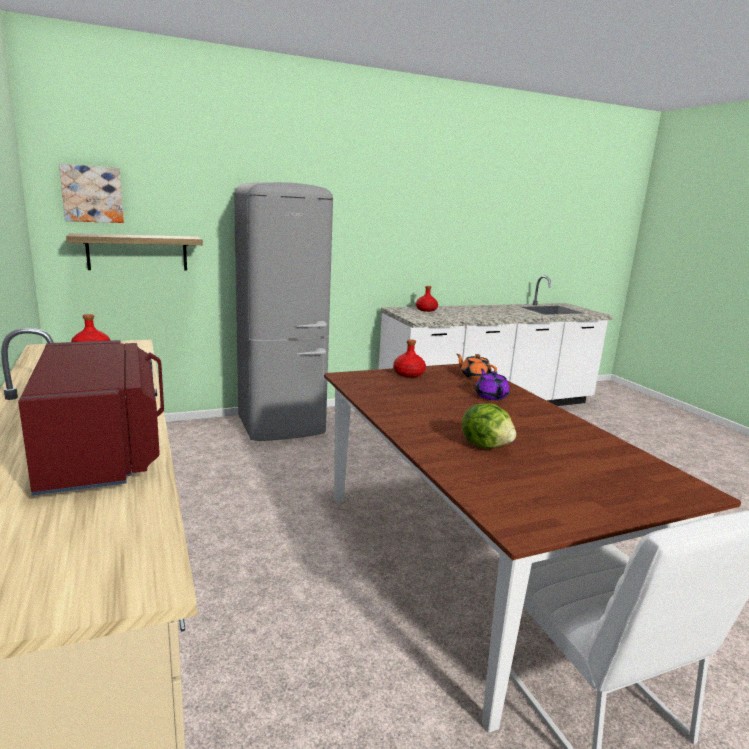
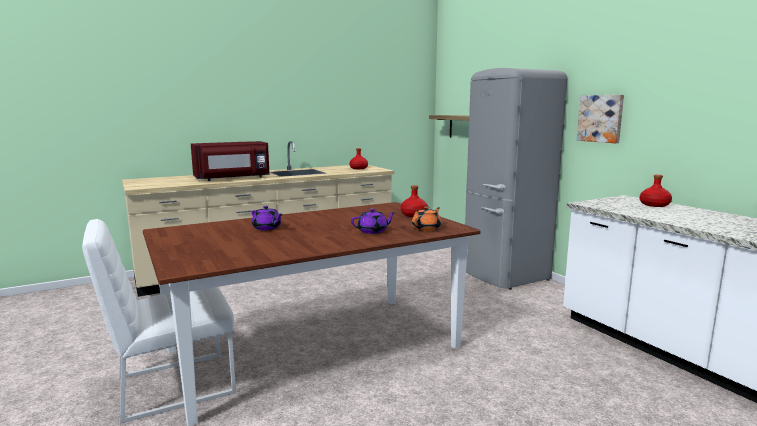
camera: 85 degrees right, 5 degrees down
picture [59,164,124,223] -> picture moved to [577,95,624,143]
lettuce [462,403,516,449] -> purple teapot [252,206,282,230]

